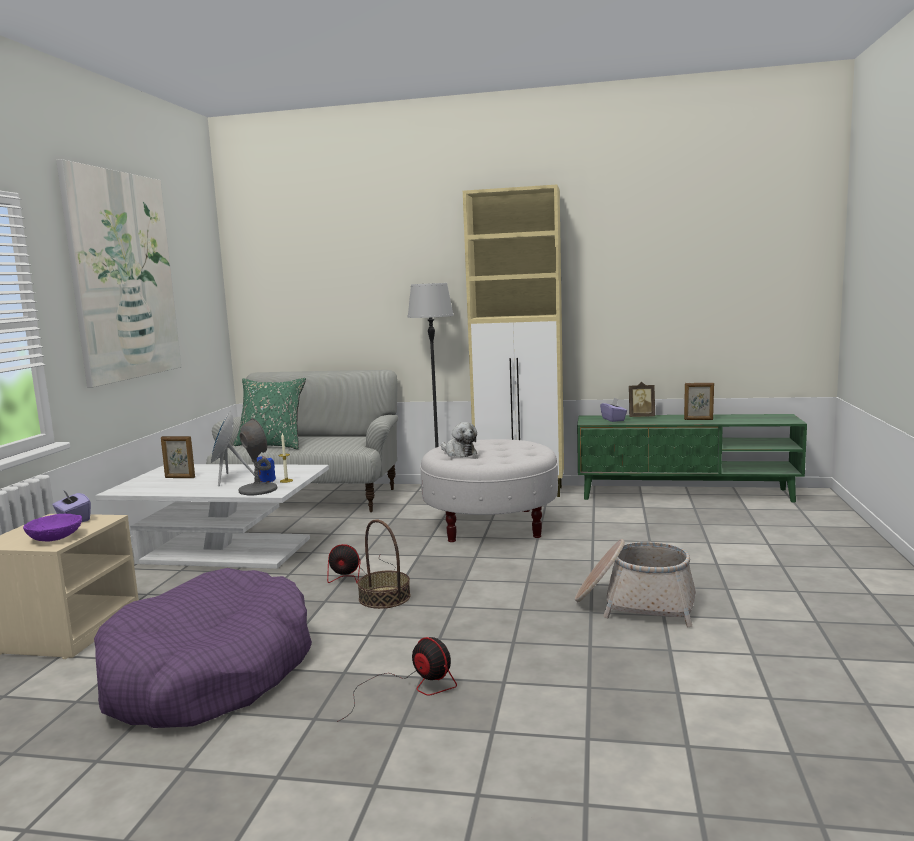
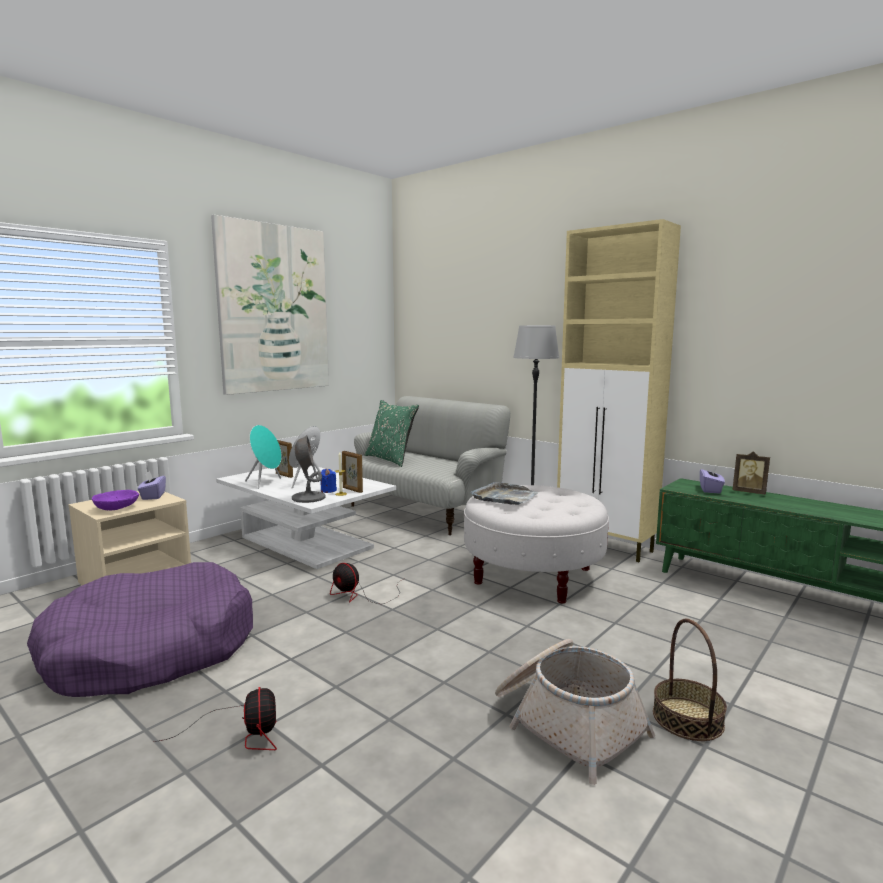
camera: 30 degrees right, 0 degrees up
basket [358,519,411,609] -> basket moved to [653,618,727,741]
plush toy [441,422,477,457] -> grey tray [470,482,539,505]
picture frame [684,383,714,420] -> picture frame moved to [342,451,363,493]
none -> turquoise speaker [245,425,282,489]

